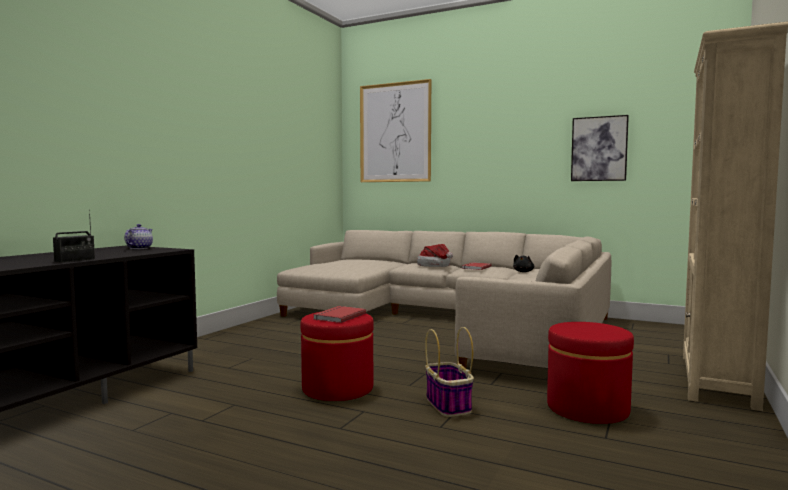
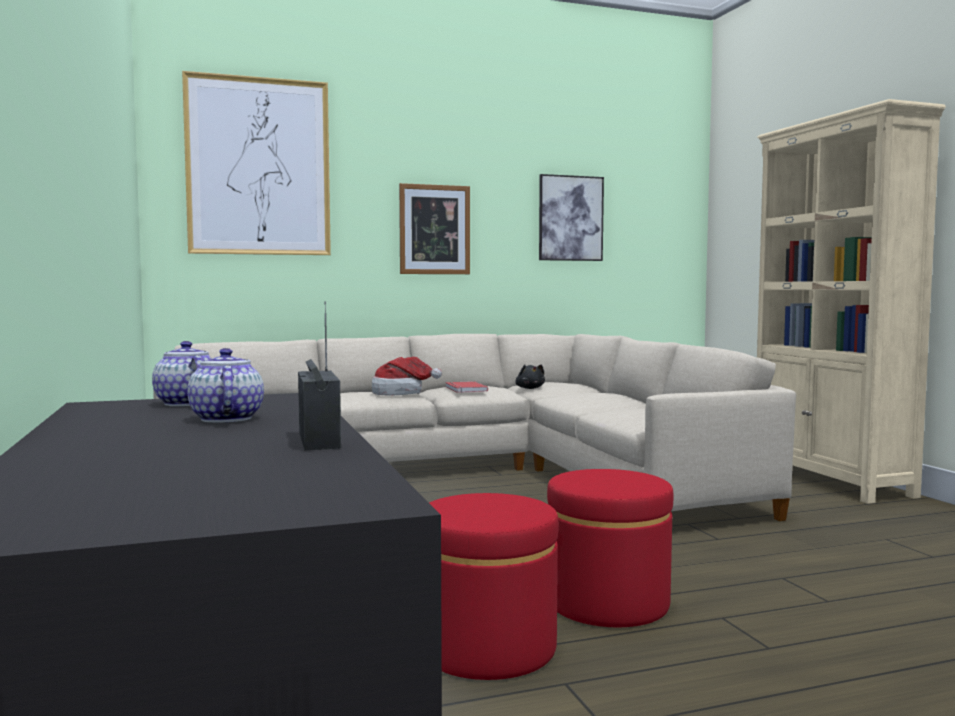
camera: 45 degrees left, 0 degrees up
red book [313,306,366,323] -> none
basket [425,327,474,417] -> none
red ottoman [547,322,634,424] -> red ottoman moved to [429,493,559,680]
none -> teapot [187,348,264,422]
none -> picture [399,183,470,274]

